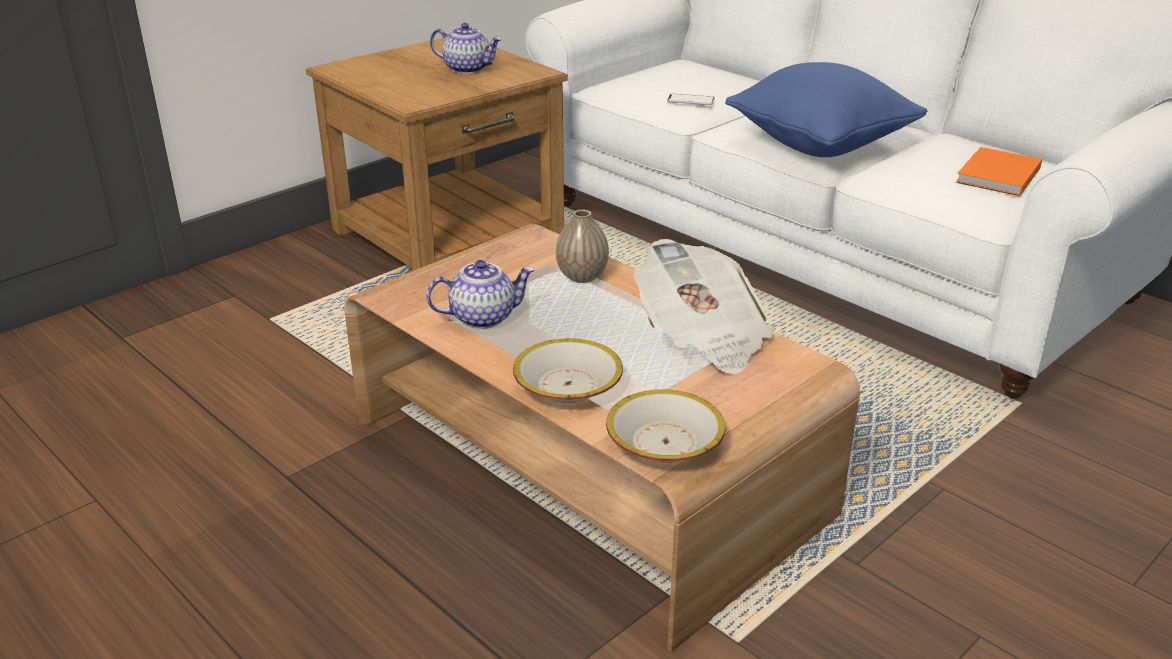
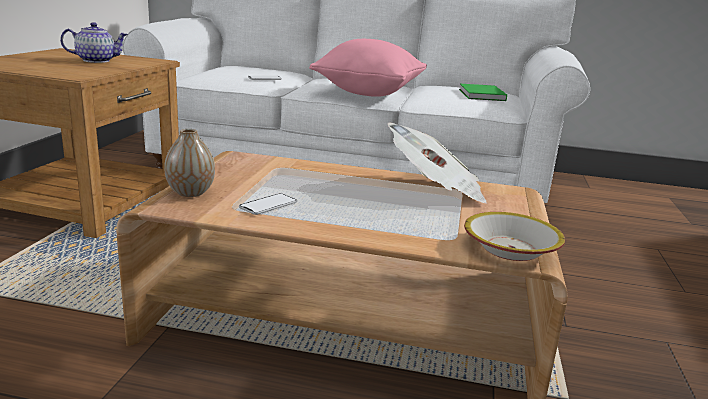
camera: 35 degrees left, 10 degrees down
teapot [426,260,535,329] -> phone [239,193,297,215]
bowl [513,338,623,403] -> none
vase [556,209,609,283] -> vase moved to [164,129,215,197]
blue pillow [725,62,927,157] -> pink pillow [309,39,427,97]
orange book [956,147,1042,196] -> green book [459,84,507,101]

